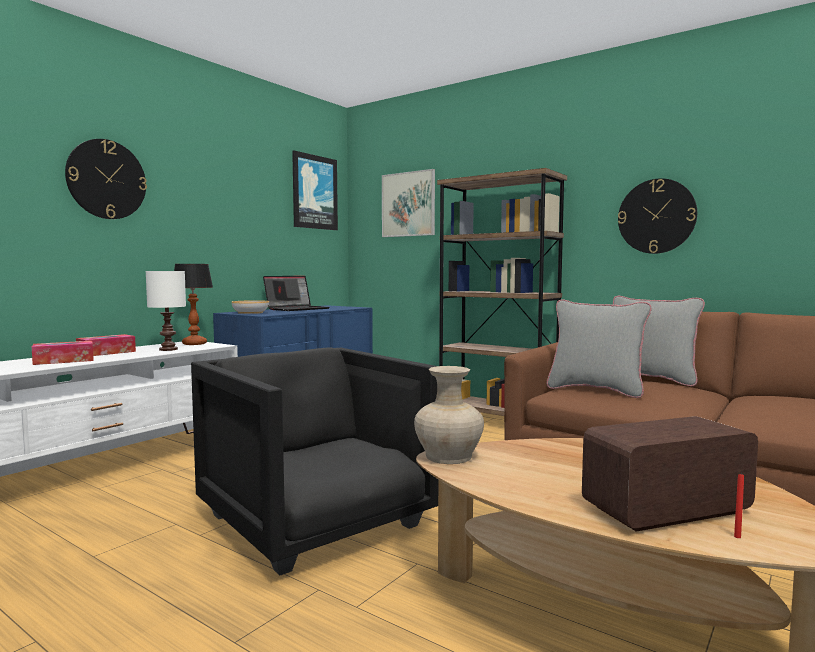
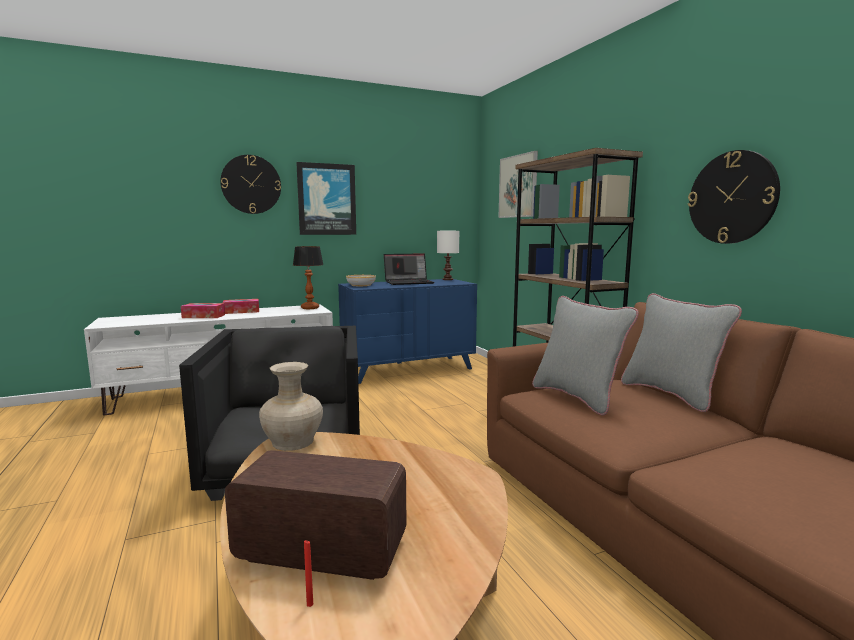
camera: 30 degrees right, 5 degrees up
white table lamp [146,271,186,351] -> white table lamp moved to [437,231,459,280]
picture [292,150,338,230] -> picture moved to [296,162,356,235]

